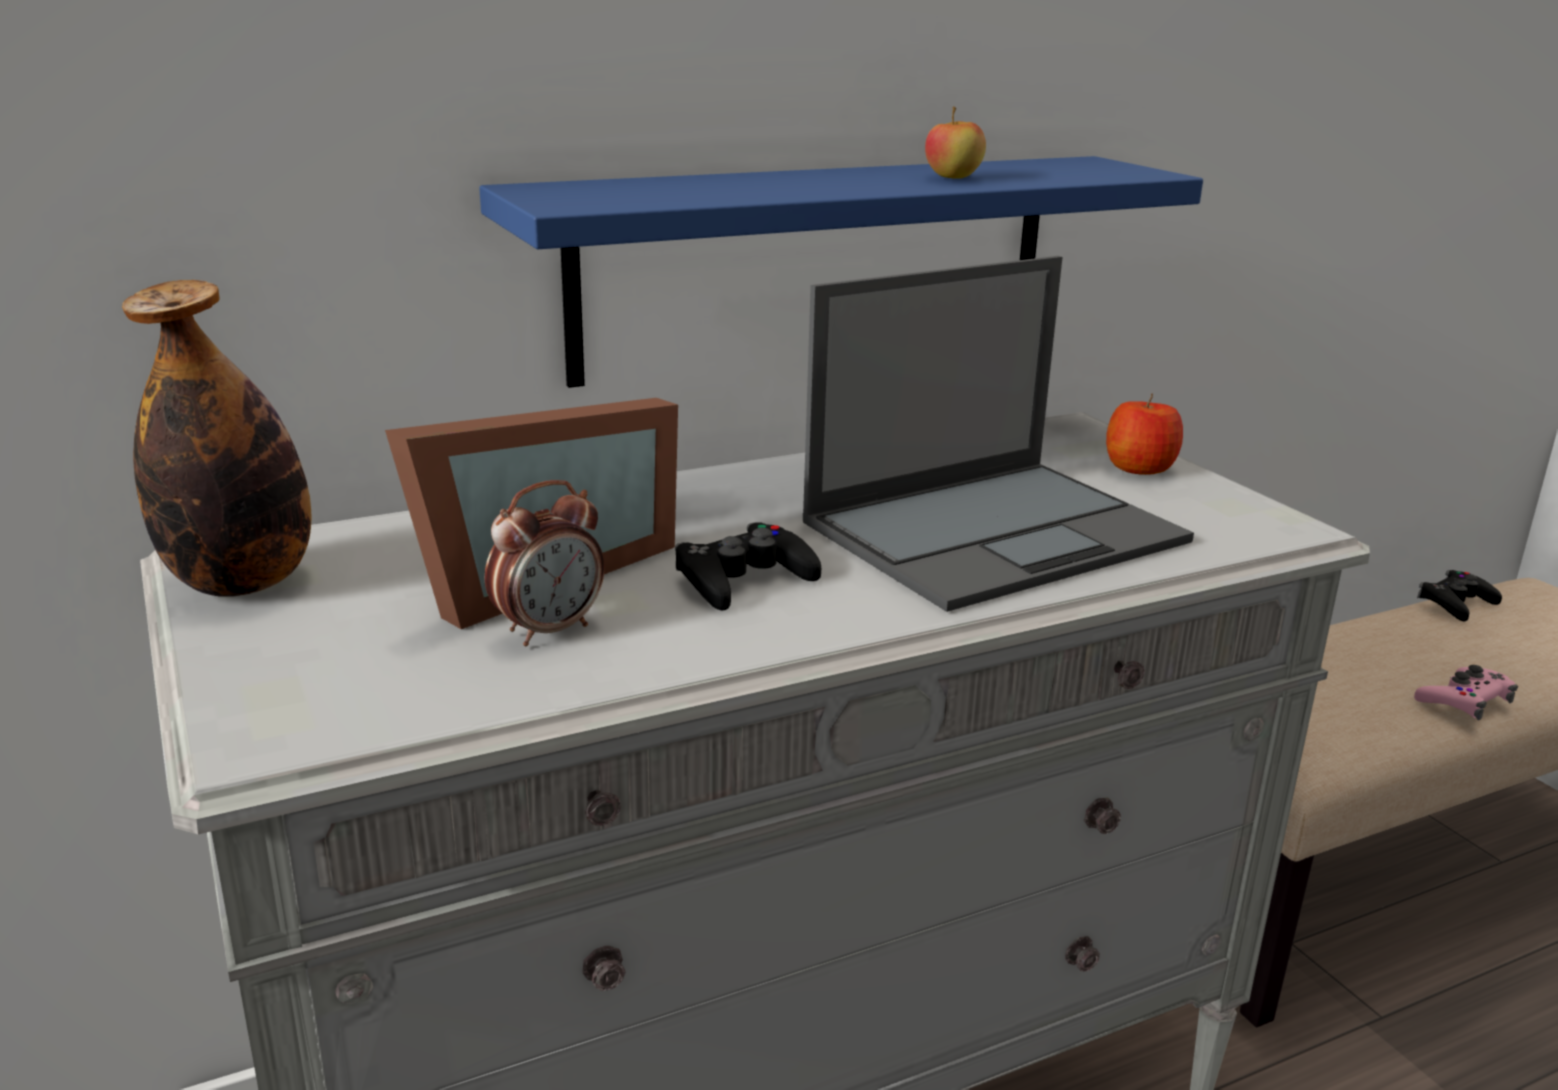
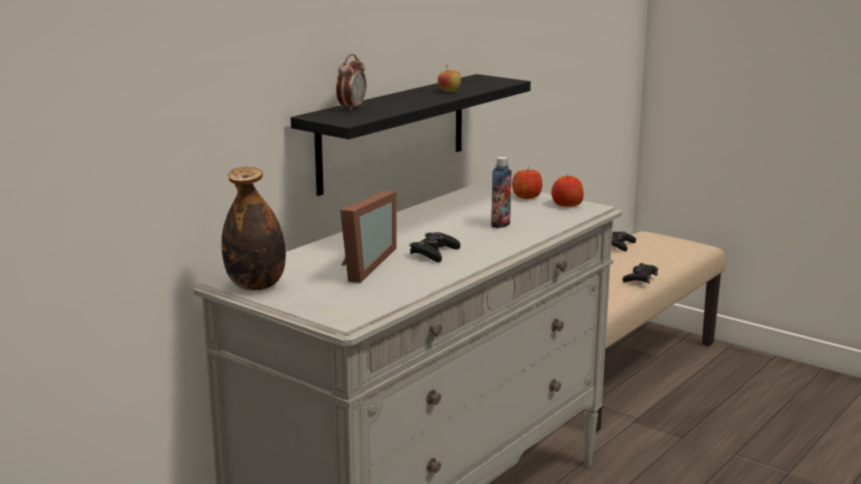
camera: 25 degrees left, 5 degrees down
blue shelf [479,156,1203,388] -> black shelf [291,74,531,196]
alarm clock [484,480,604,646] -> alarm clock moved to [336,54,366,111]
laptop [803,256,1194,612] -> bottle [491,157,511,228]
pink game controller [1414,665,1518,720] -> black game controller [623,263,658,283]
none -> apple [551,174,584,207]

